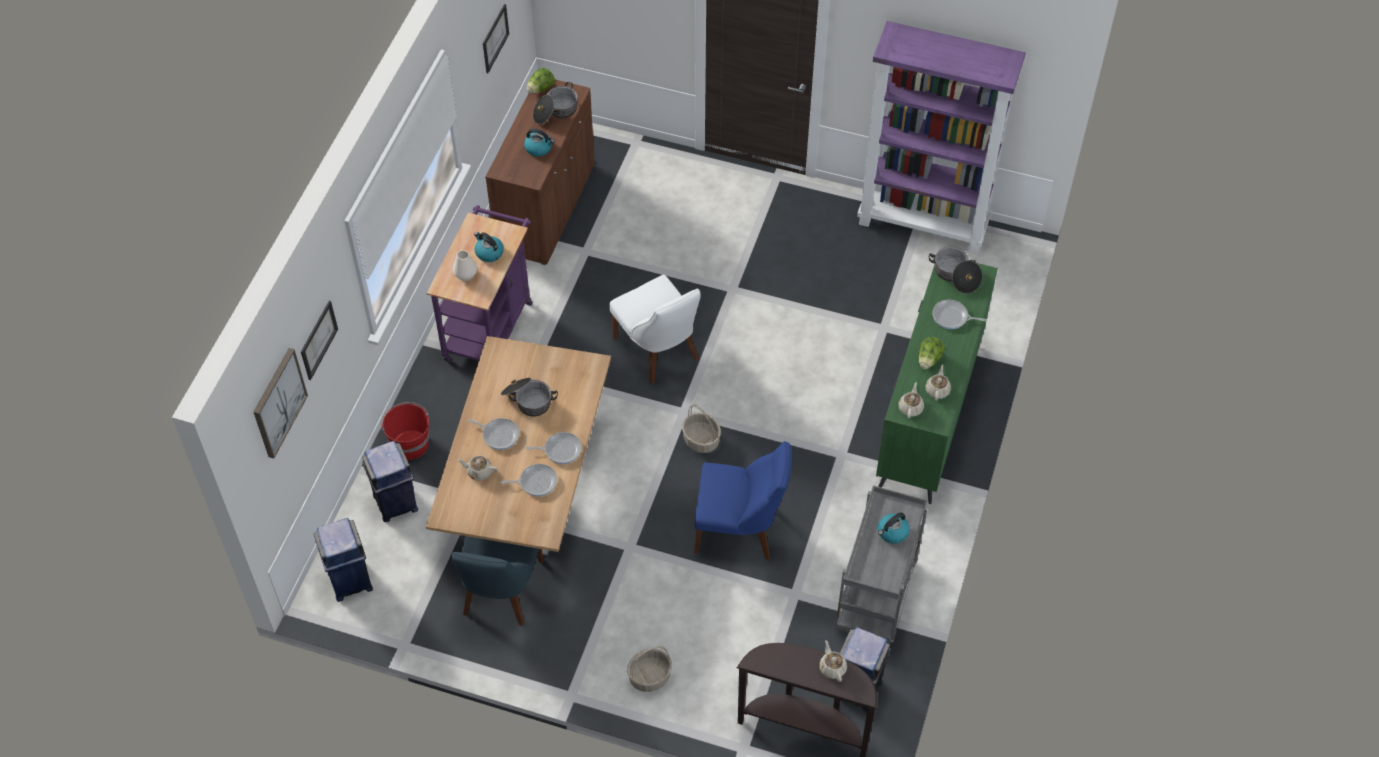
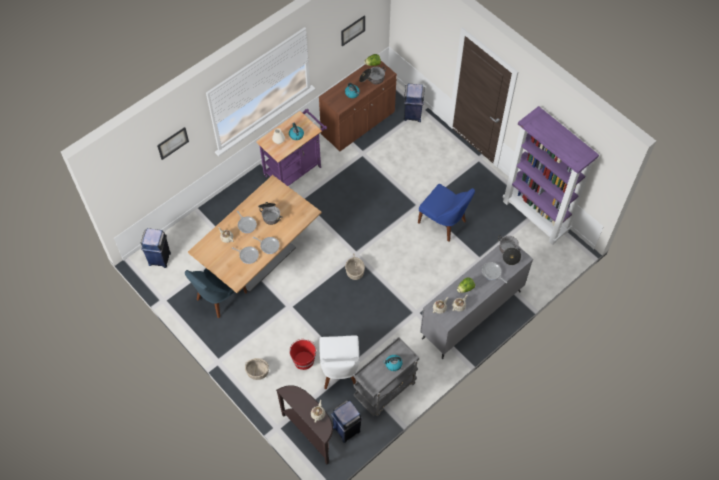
camera: 30 degrees right, 5 degrees up
picture [254,348,308,459] -> none
blue trash can [362,441,418,522] -> blue trash can moved to [404,84,424,122]
red bucket [381,402,429,460] -> red bucket moved to [290,339,317,370]
white chair [609,275,701,384] -> white chair moved to [319,335,359,389]
blue chair [694,441,791,560] -> blue chair moved to [418,184,475,242]
green dresser [876,263,998,504] -> grey dresser [420,244,533,359]

